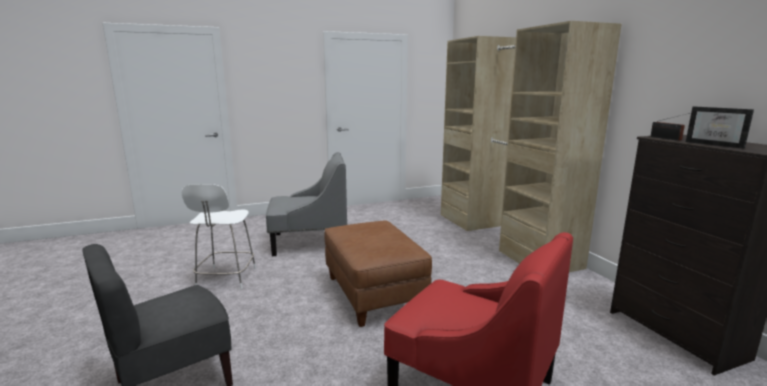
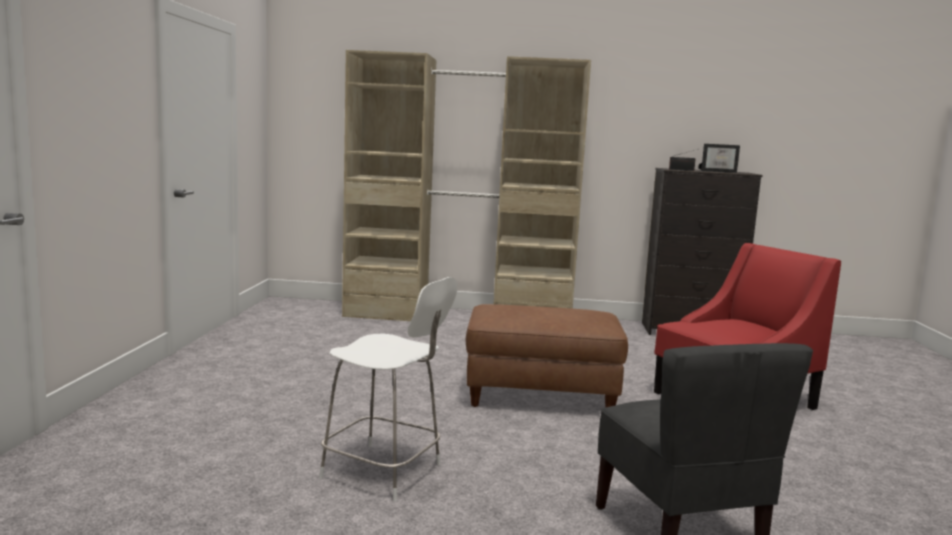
camera: 65 degrees left, 5 degrees down
grey armchair [266,152,347,256] -> none

